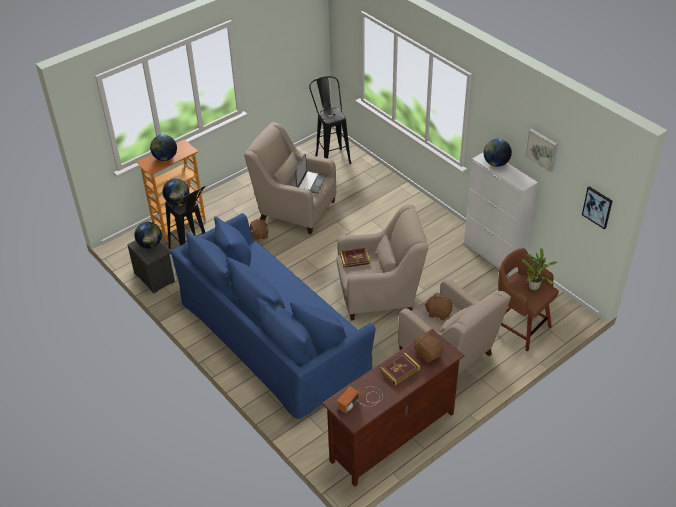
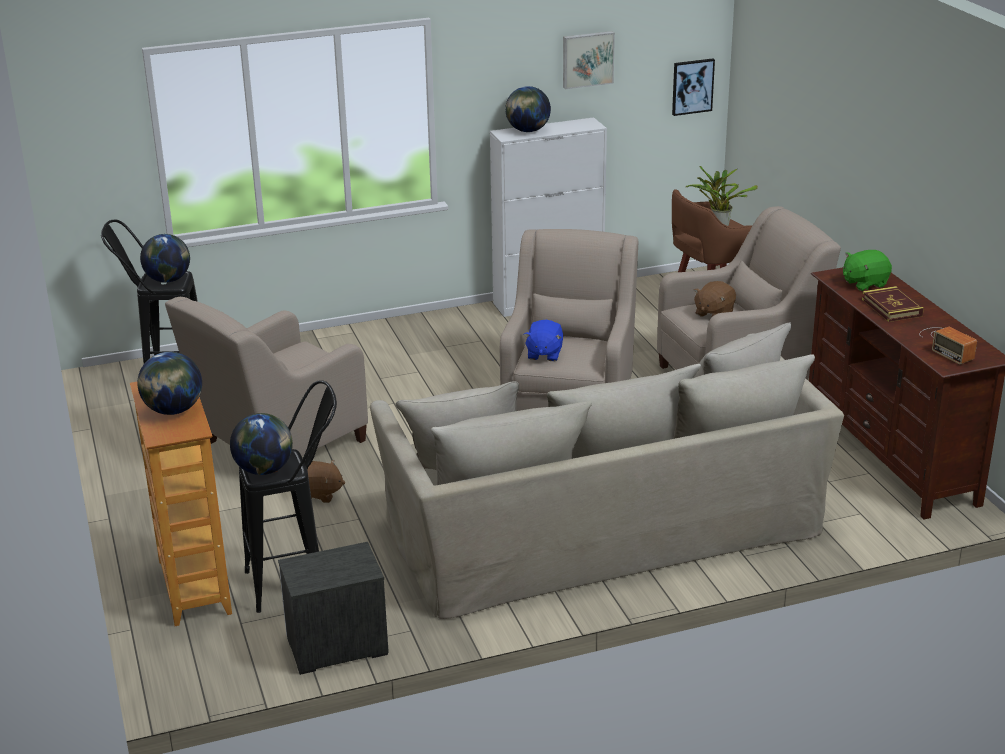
camera: 70 degrees left, 15 degrees down
globe [134,222,162,249] -> globe moved to [140,234,190,283]
blue sofa [171,213,375,419] -> beige sofa [370,322,844,619]
laptop [295,154,327,194] -> none
book [340,248,370,268] -> blue plush toy [523,320,563,361]
brown plush toy [414,332,443,363] -> green plush toy [843,250,892,291]

